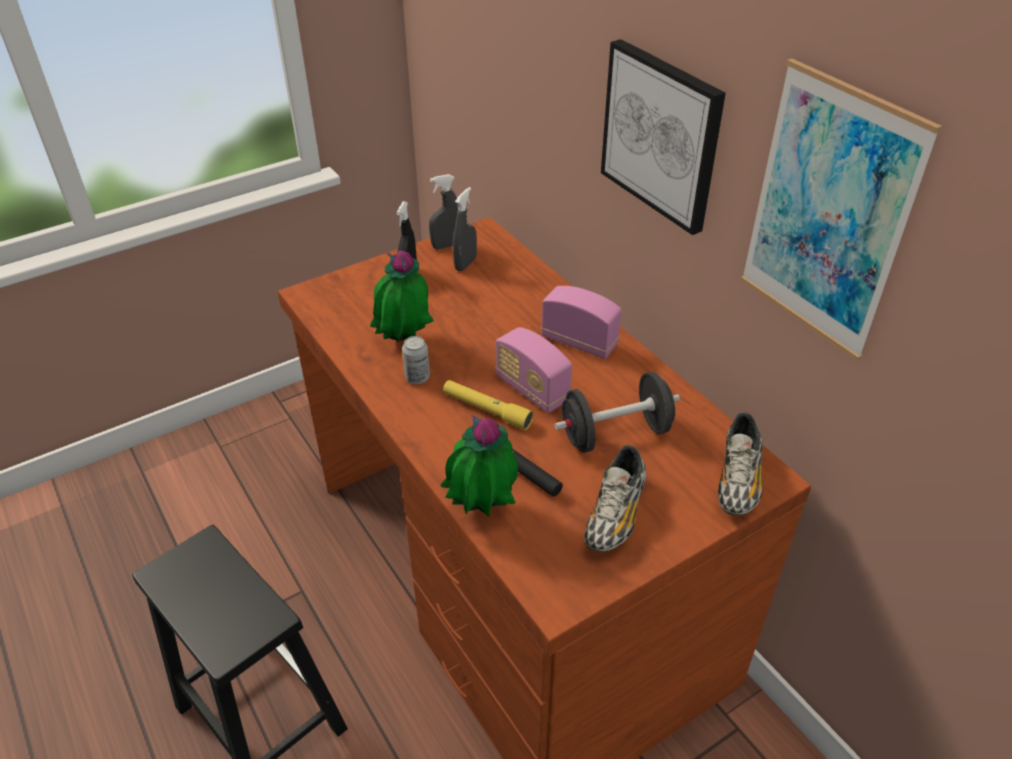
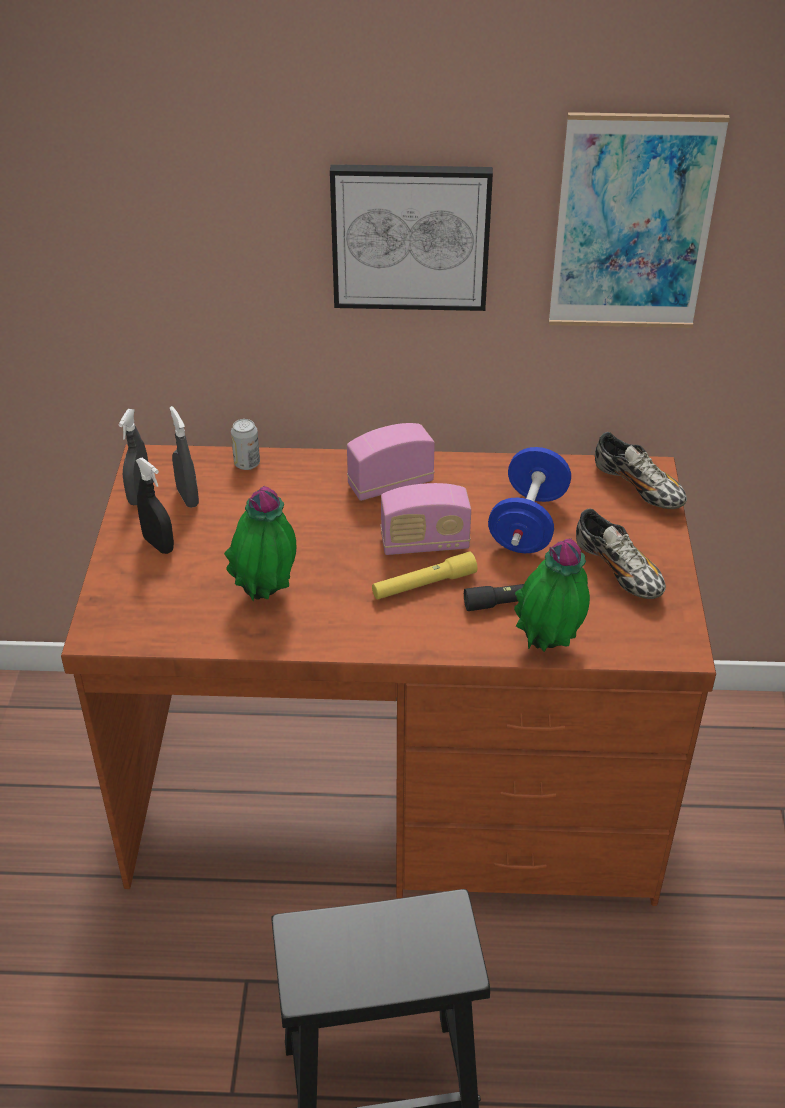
camera: 55 degrees left, 0 degrees up
can [402,336,430,384] -> can moved to [231,419,260,470]
black dumbbell [555,372,680,453] -> blue dumbbell [488,447,571,553]

